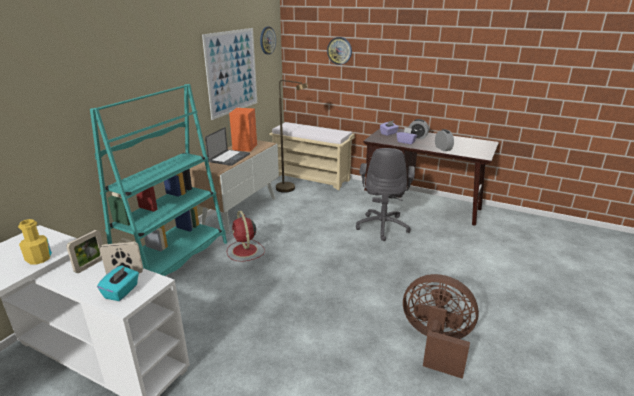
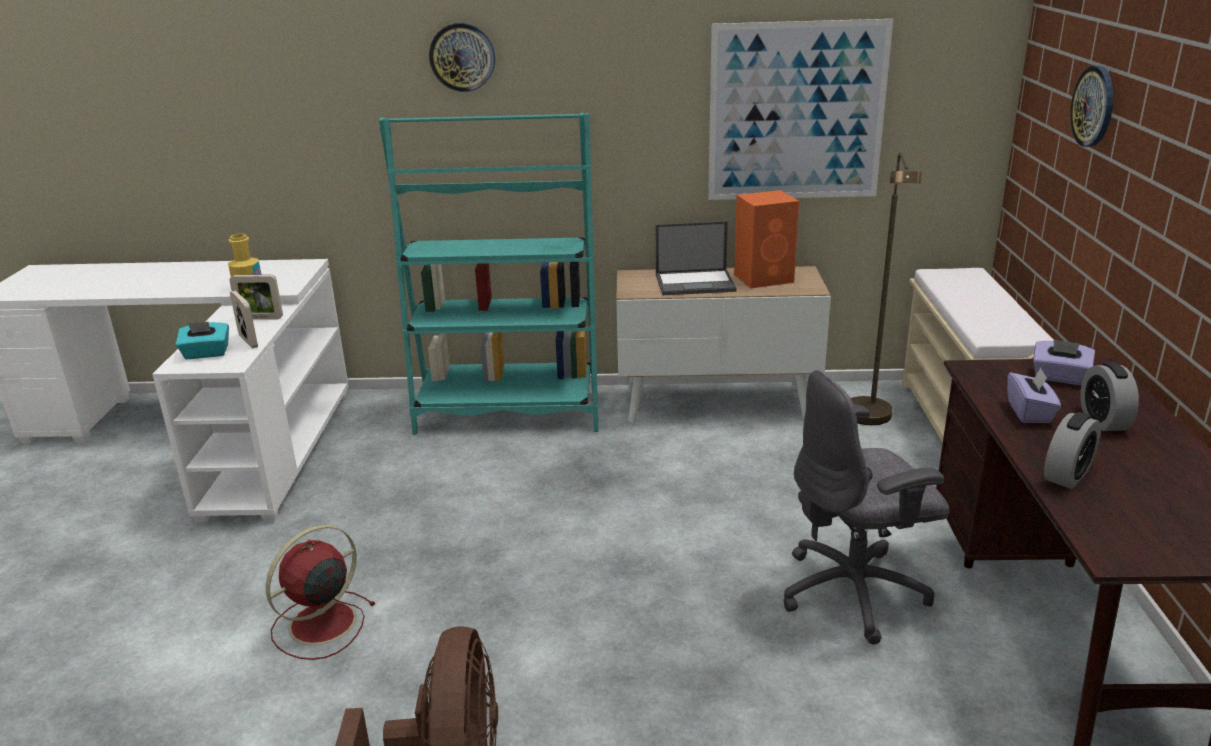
camera: 65 degrees right, 0 degrees up
red fan [227,211,265,262] -> red fan moved to [266,525,376,660]
wall clock [260,27,276,55] -> wall clock moved to [429,23,495,92]

